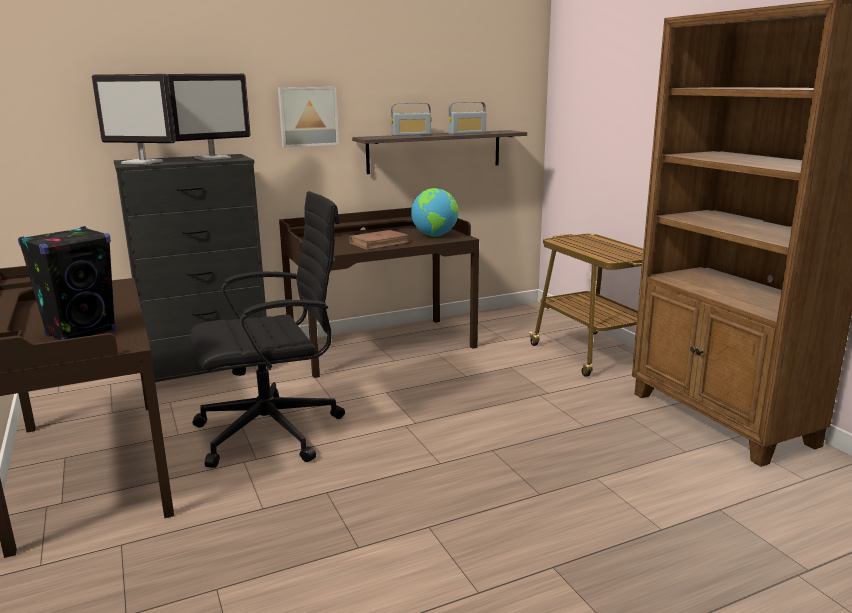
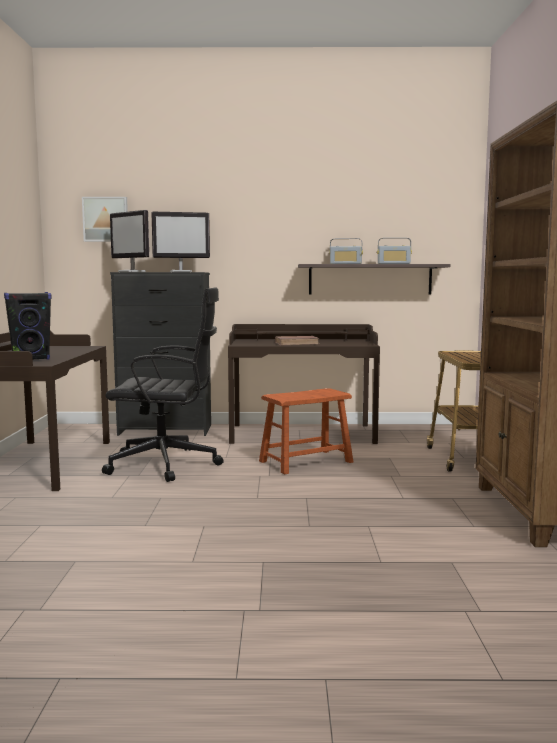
camera: 25 degrees right, 10 degrees down
picture [278,87,339,147] -> picture moved to [82,197,128,242]
globe [411,188,458,236] -> none
none -> brown stool [259,388,353,474]

